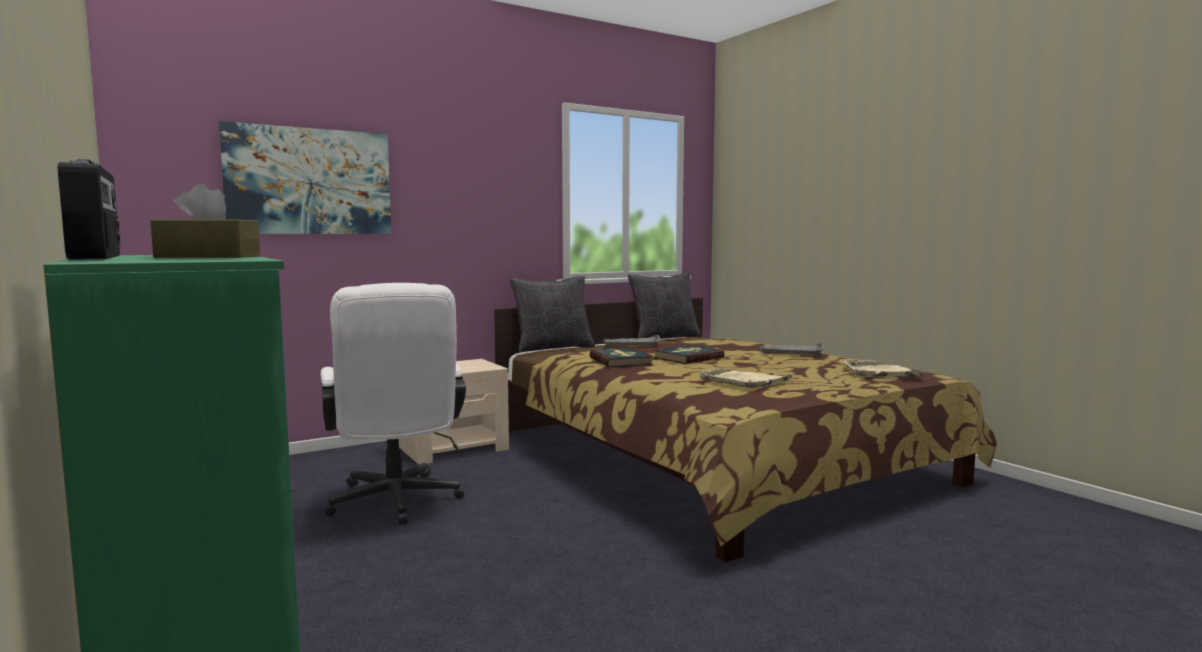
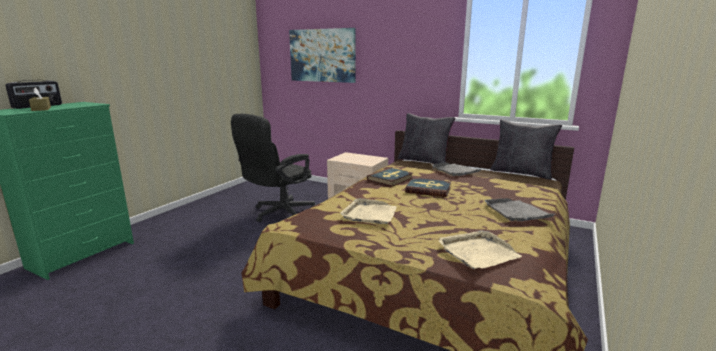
camera: 60 degrees right, 10 degrees up
white office chair [321,283,466,525] -> black office chair [231,114,316,222]

